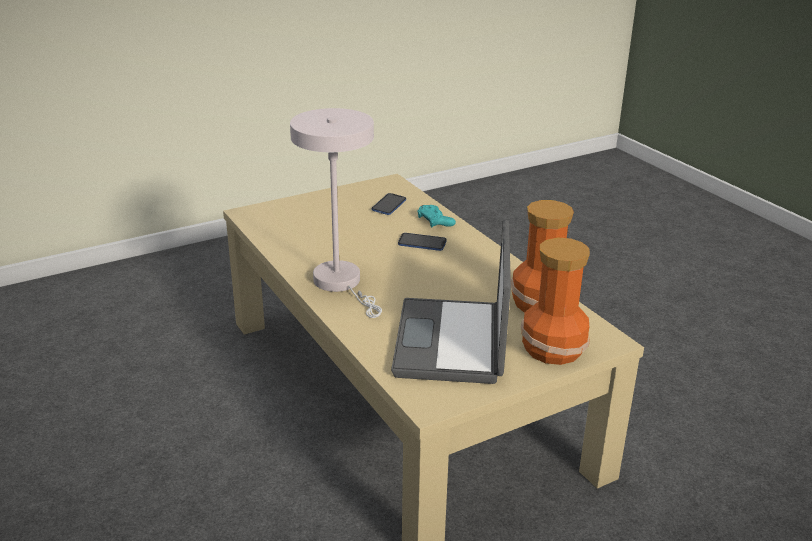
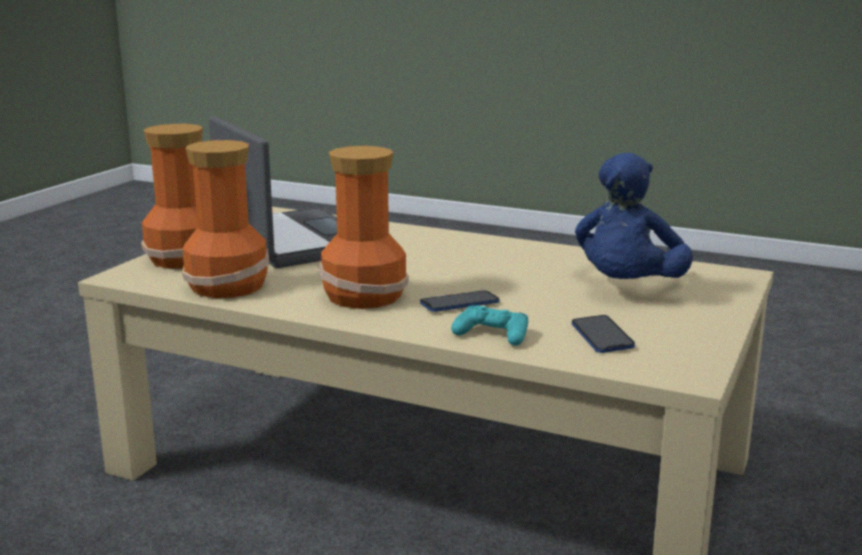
camera: 145 degrees right, 10 degrees down
white table lamp [290,108,382,318] -> none
none -> vase [319,146,409,309]
none -> blue plush toy [575,153,693,279]

